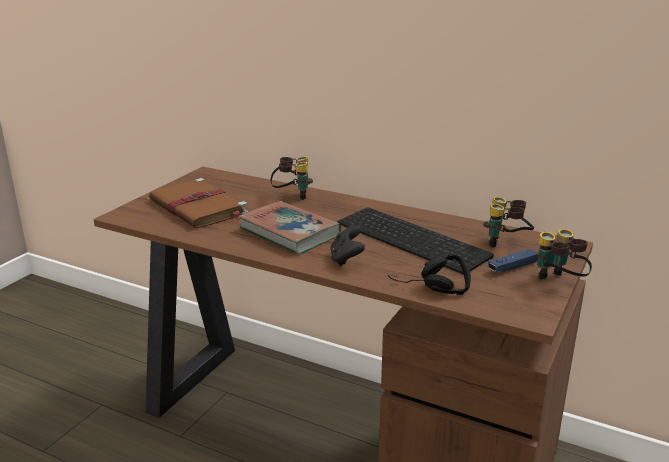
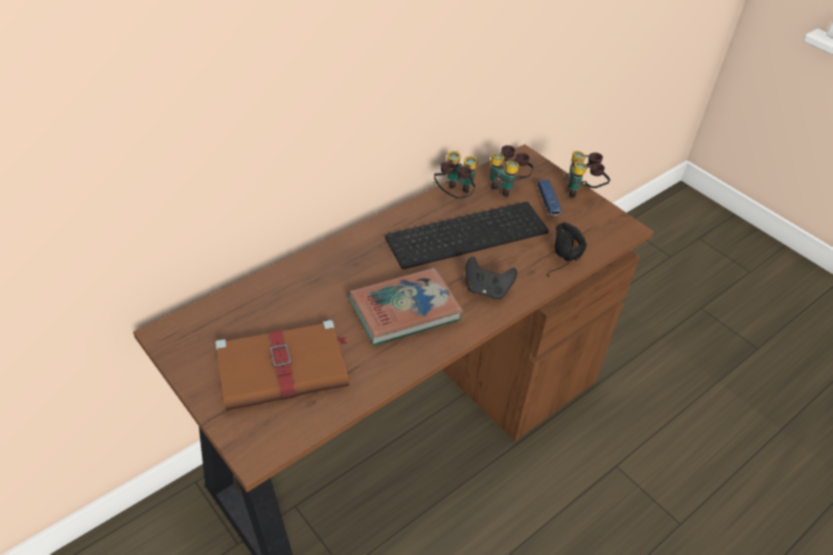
camera: 70 degrees left, 20 degrees up
binoculars [270,156,313,200] -> binoculars moved to [434,151,478,199]

